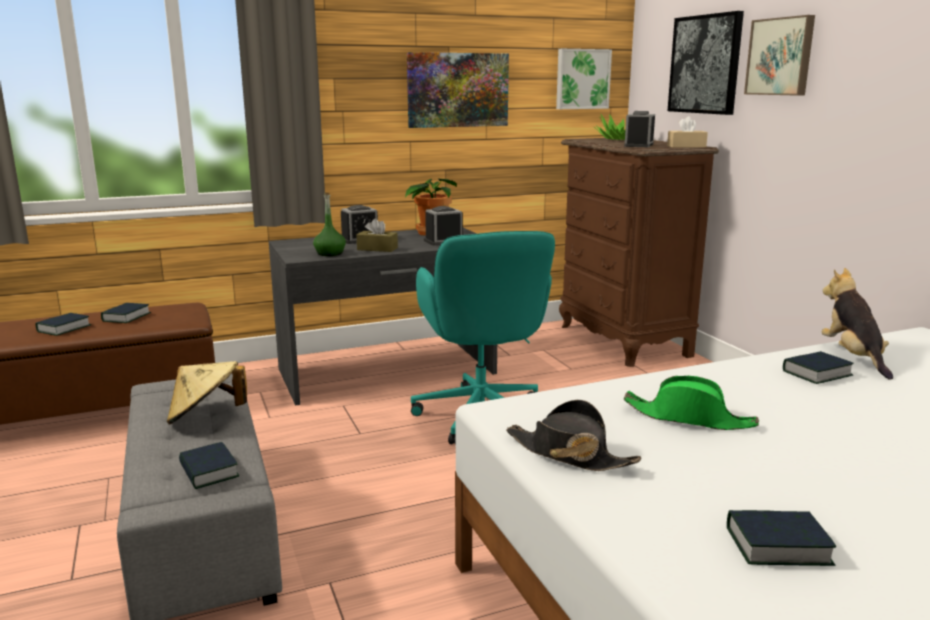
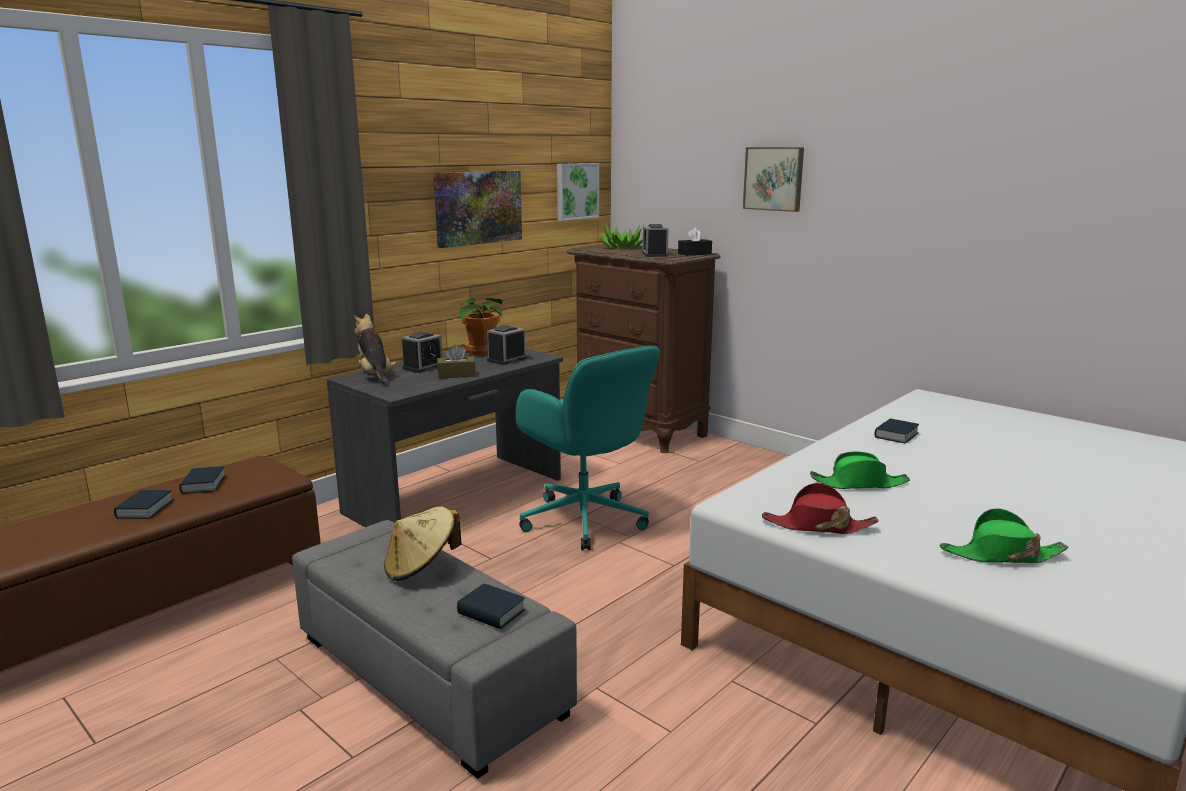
camera: 25 degrees left, 0 degrees up
green bottle [313,193,346,256] -> none
black hat [506,400,641,471] -> red hat [762,483,879,534]
beige tissue box [667,116,708,148] -> black tissue box [678,228,712,256]
picture [668,11,744,115] -> none
book [727,510,836,566] -> green hat [940,508,1069,563]
plush toy [822,268,893,380] -> plush toy moved to [354,314,396,387]

